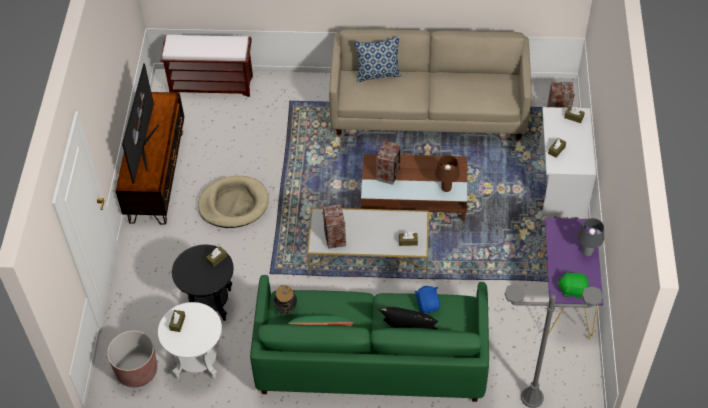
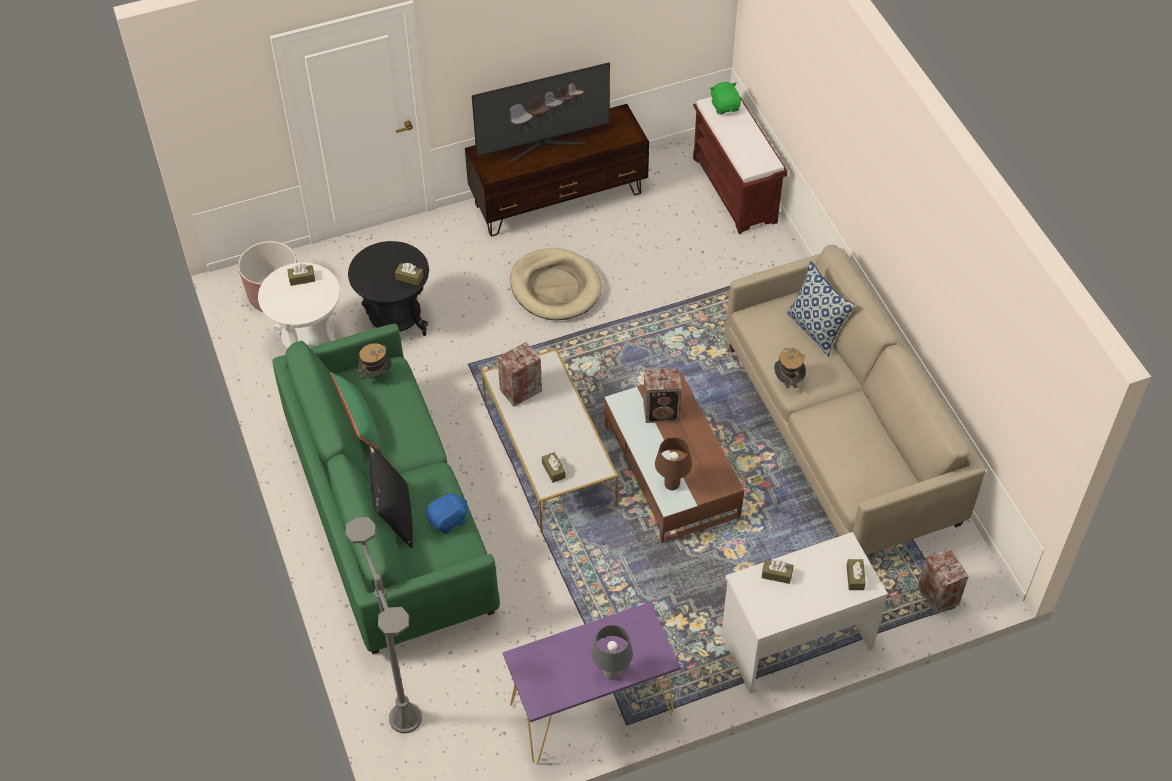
camera: 65 degrees right, 0 degrees up
green plush toy [557,270,589,298] -> green plush toy moved to [709,82,741,114]
none -> hat [774,348,806,393]

